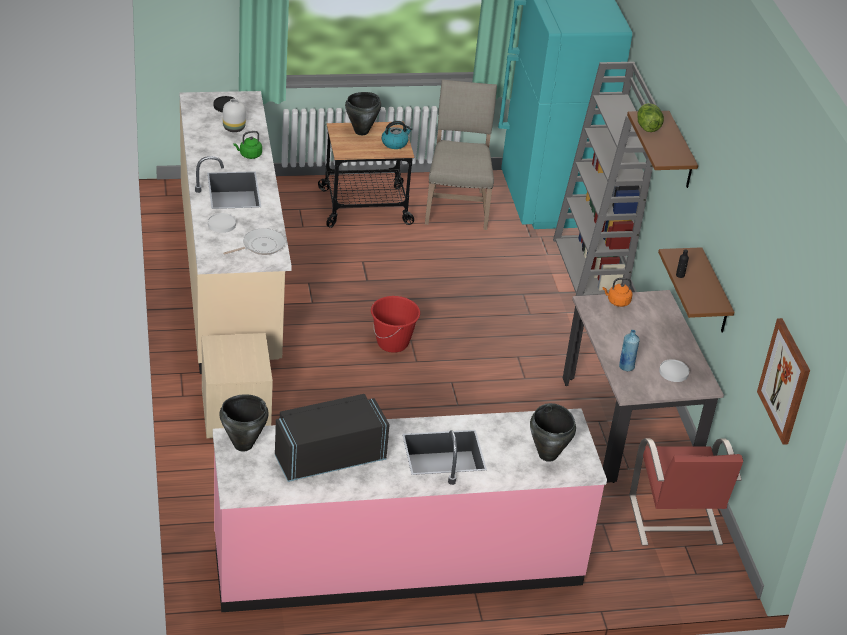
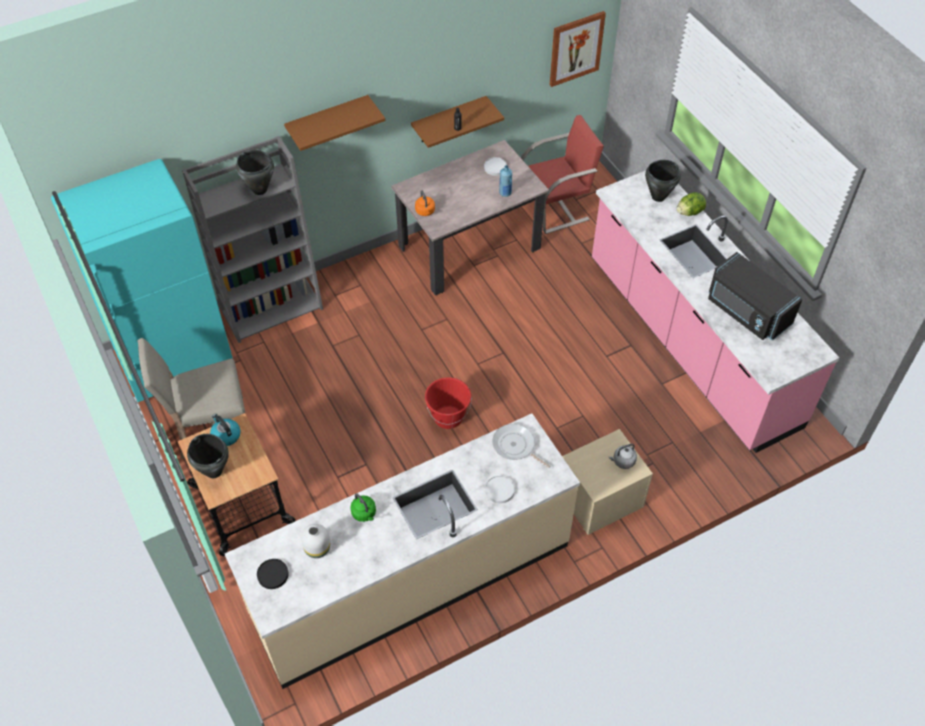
camera: 105 degrees left, 15 degrees up
black cooking pot [220,394,269,452] -> black cooking pot moved to [236,150,274,195]
lettuce [637,103,664,132] -> lettuce moved to [677,192,706,216]
none -> grey kettle [609,444,637,469]

